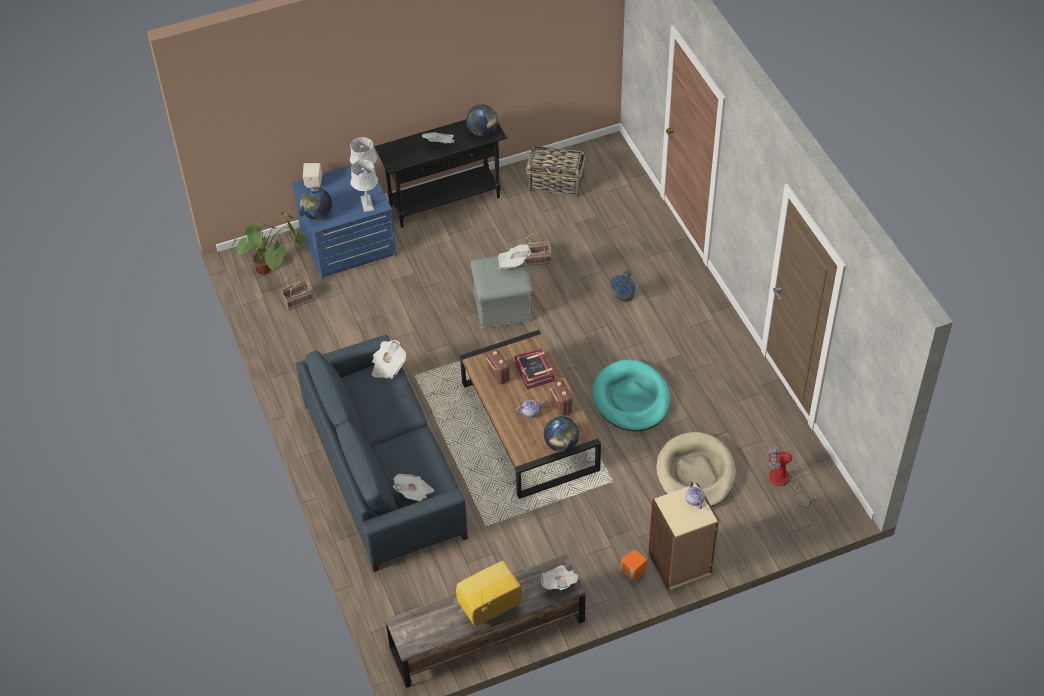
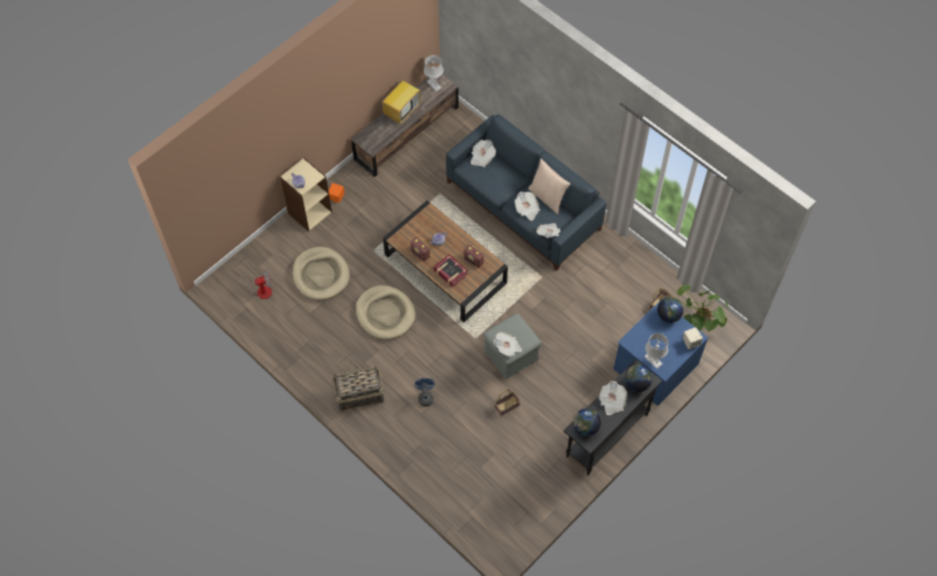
camera: 155 degrees right, 10 degrees up
grey table lamp [350,160,378,212] -> grey table lamp moved to [424,55,443,91]
basket [526,146,585,198] -> basket moved to [332,366,384,411]
newspaper [541,565,579,590] -> newspaper moved to [515,191,540,221]
globe [544,416,579,452] -> globe moved to [625,365,652,392]
turquoise dog bed [592,360,670,432] -> beige dog bed [356,285,416,340]
none -> beige pillow [528,159,570,214]

